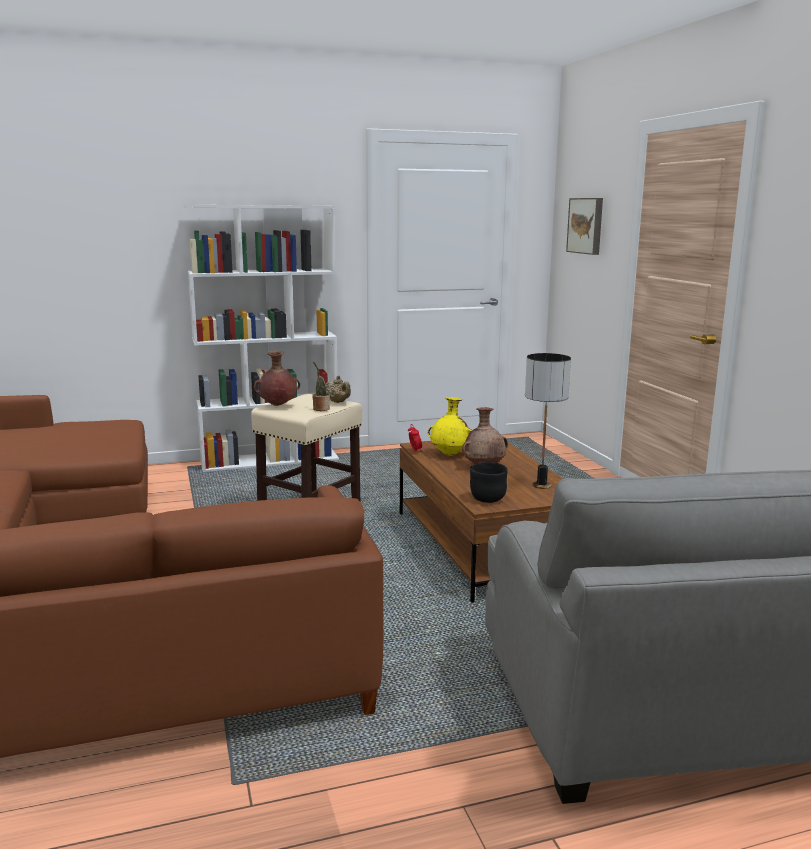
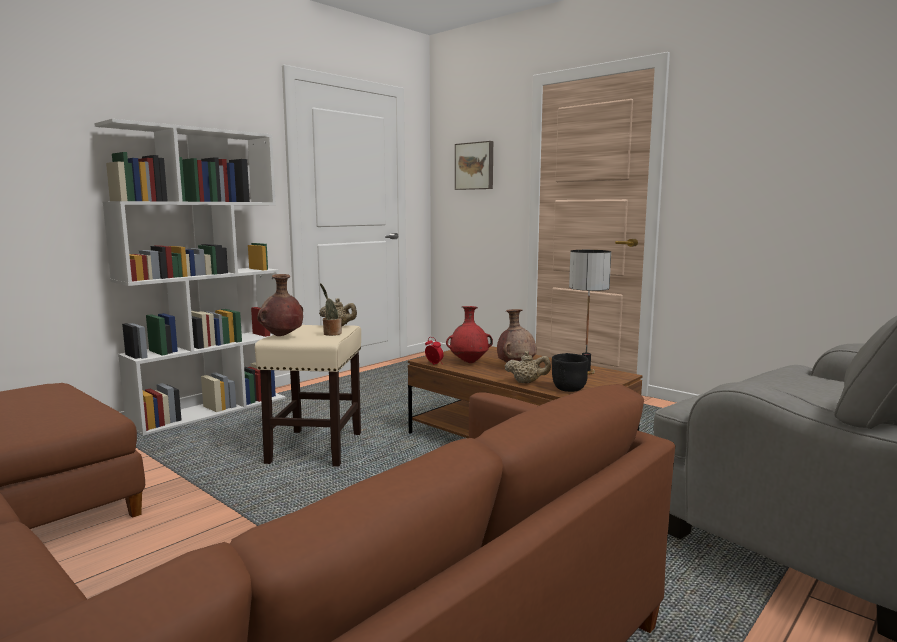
camera: 30 degrees left, 5 degrees down
yellow vase [427,397,472,456] -> red vase [446,306,493,363]
none -> beige teapot [505,351,551,383]

